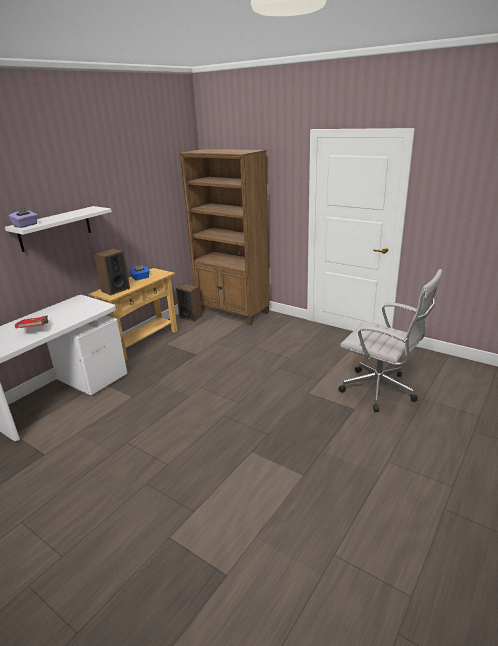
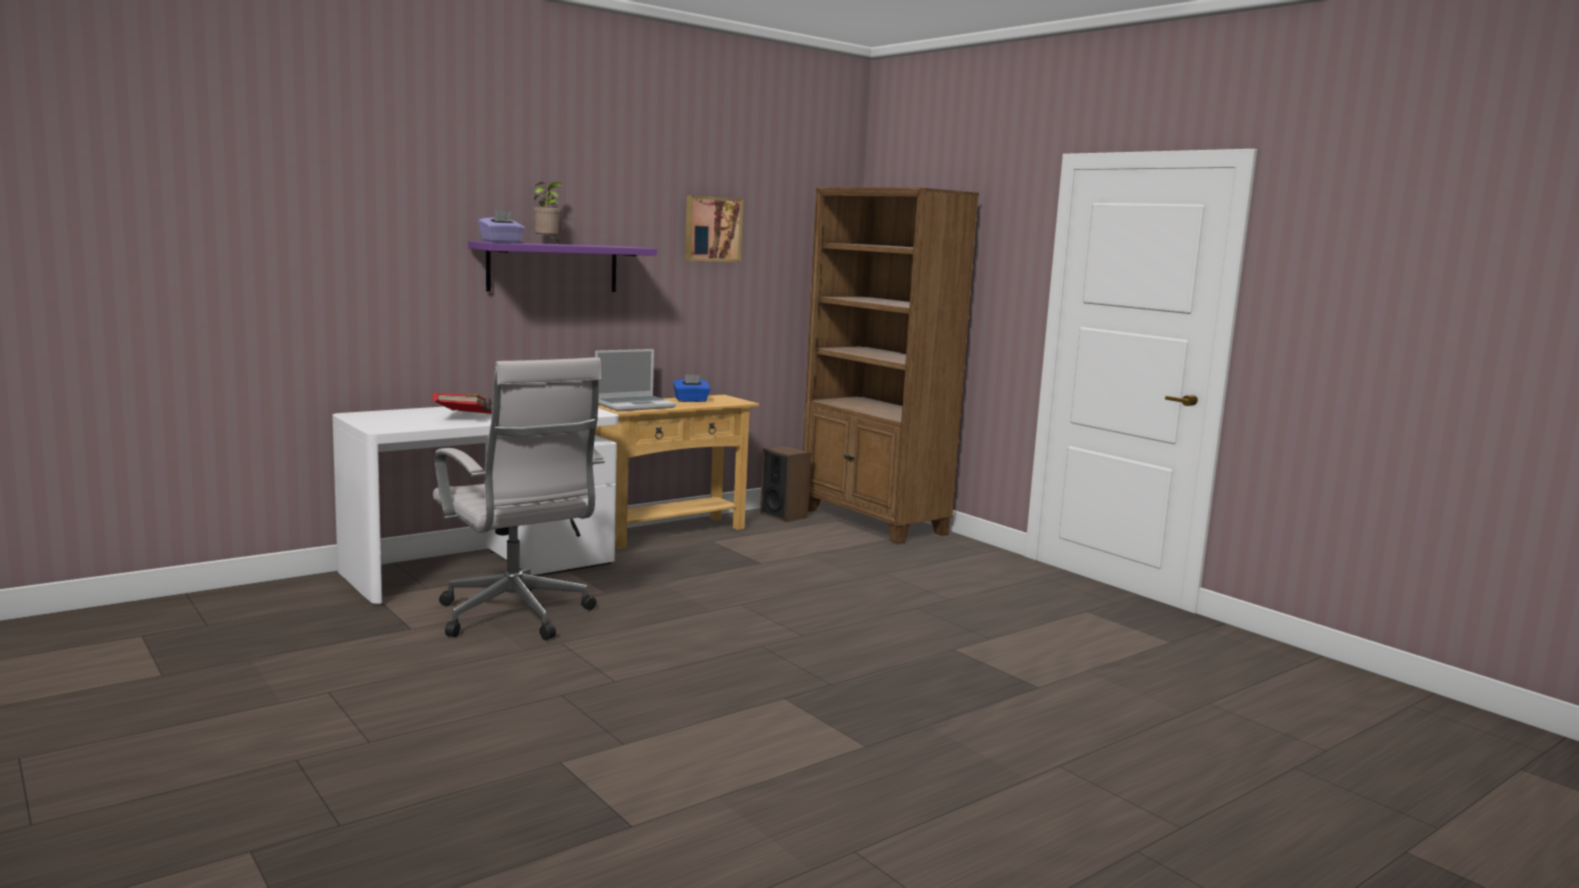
camera: 15 degrees right, 15 degrees down
white shelf [5,206,112,252] -> purple shelf [468,241,657,292]
speaker [94,248,130,295] -> laptop [595,349,676,411]
white office chair [338,269,442,412] -> white office chair moved to [433,357,605,640]
none -> potted plant [533,182,563,242]
none -> picture [685,195,743,262]

